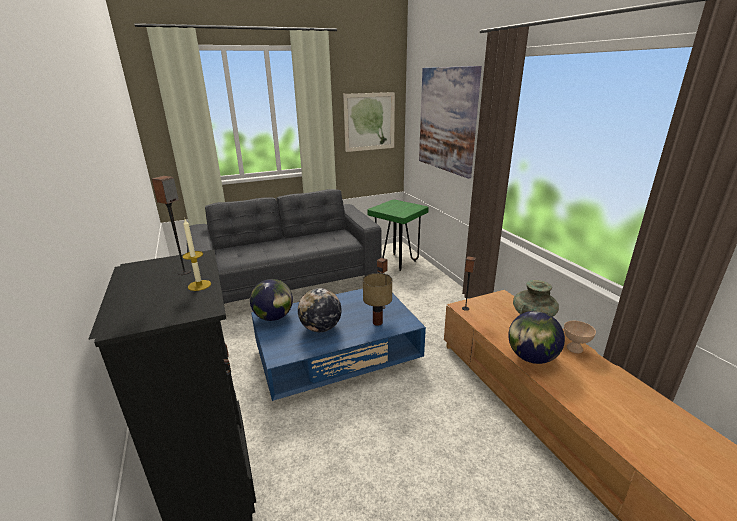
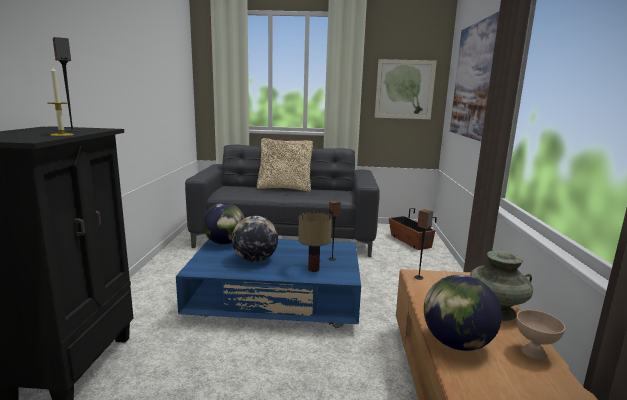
camera: 25 degrees right, 10 degrees down
green stool [367,199,429,271] -> planter [389,208,437,250]
none -> beige pillow [256,138,313,191]

